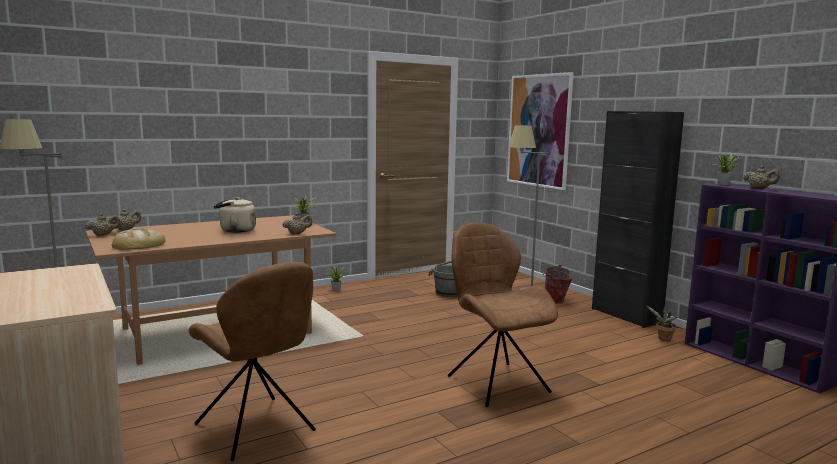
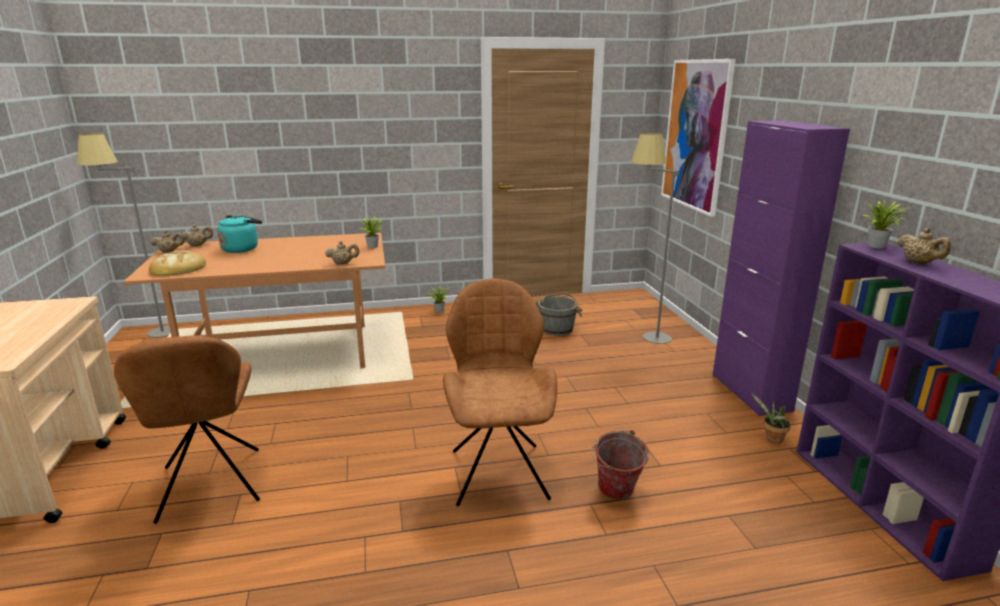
camera: 20 degrees right, 10 degrees up
beige kettle [214,197,256,233] -> none
bucket [543,265,574,303] -> bucket moved to [591,430,649,500]
black cabinet [592,111,684,328] -> purple cabinet [713,120,850,416]
none -> turquoise kettle [217,215,262,253]

